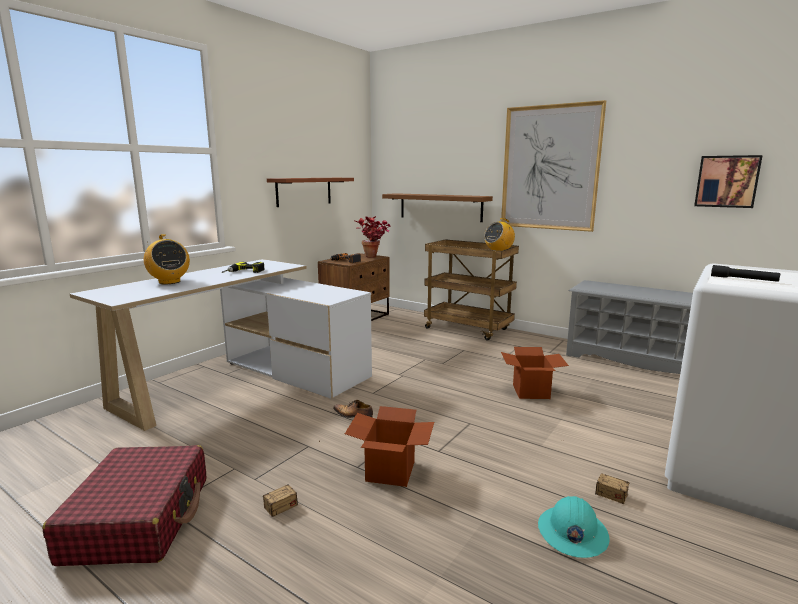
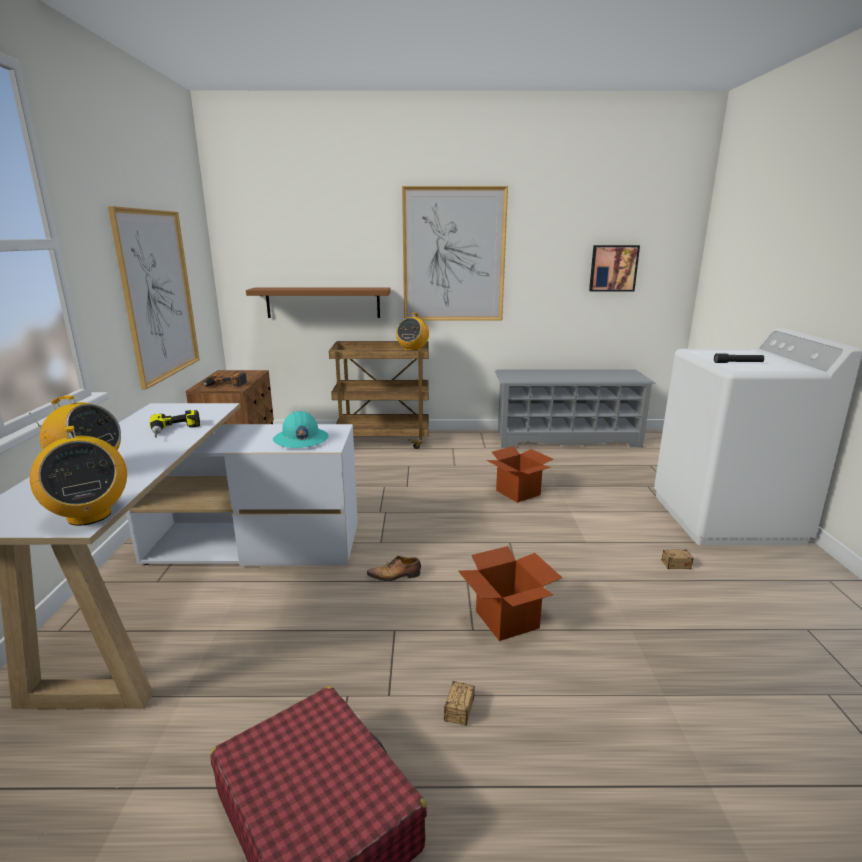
camera: 35 degrees left, 5 degrees up
brown shelf [267,178,354,207] -> picture [108,206,200,390]
potted plant [355,216,391,257] -> none
turquoise hard hat [538,496,610,558] -> turquoise hard hat moved to [273,411,329,448]
none -> radio [30,426,127,526]

